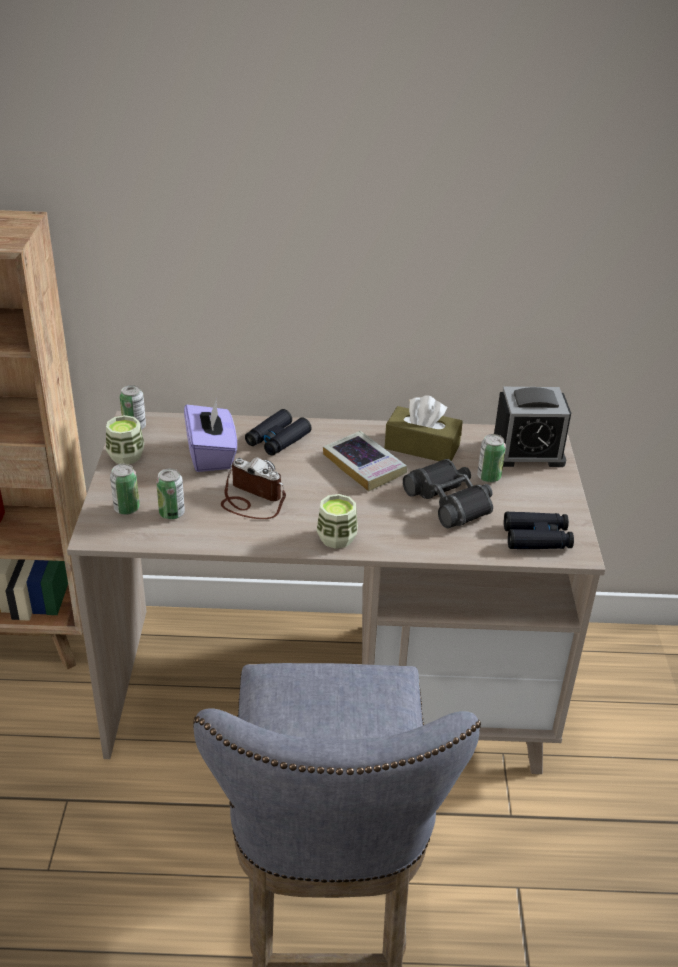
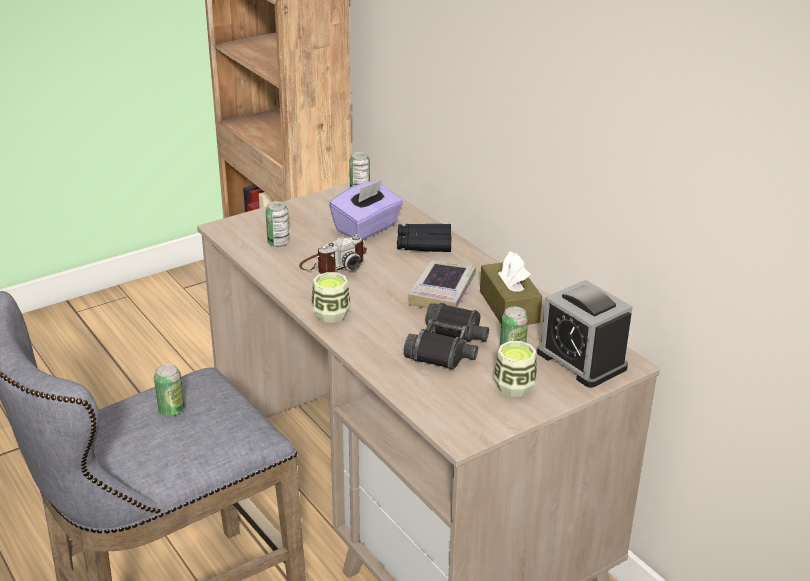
camera: 55 degrees right, 5 degrees down
cup [106,415,144,464] -> cup moved to [493,341,537,397]
can [110,464,140,515] -> can moved to [154,364,184,416]
camera [221,457,286,519] -> camera turned 60 degrees clockwise [299,235,367,274]
black binoculars [504,512,574,549] -> none

